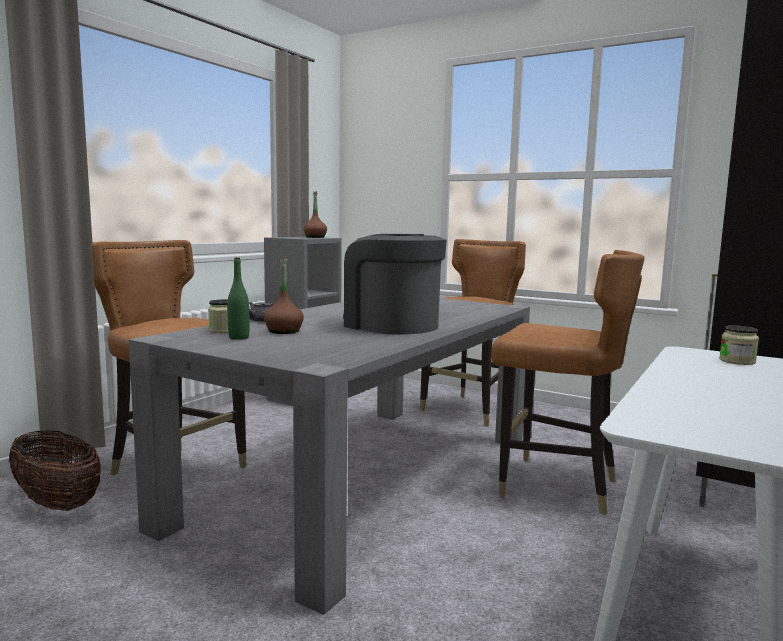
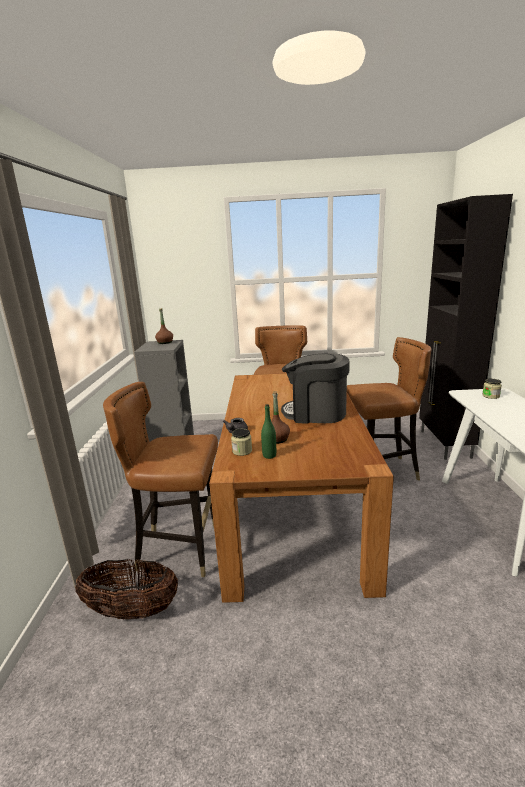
camera: 30 degrees left, 10 degrees up
grey dining table [129,298,530,615] -> brown dining table [209,373,394,603]

